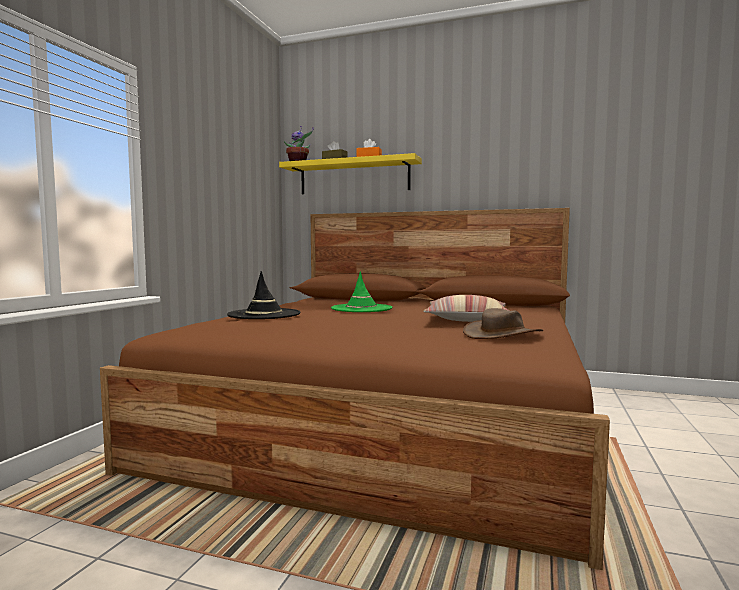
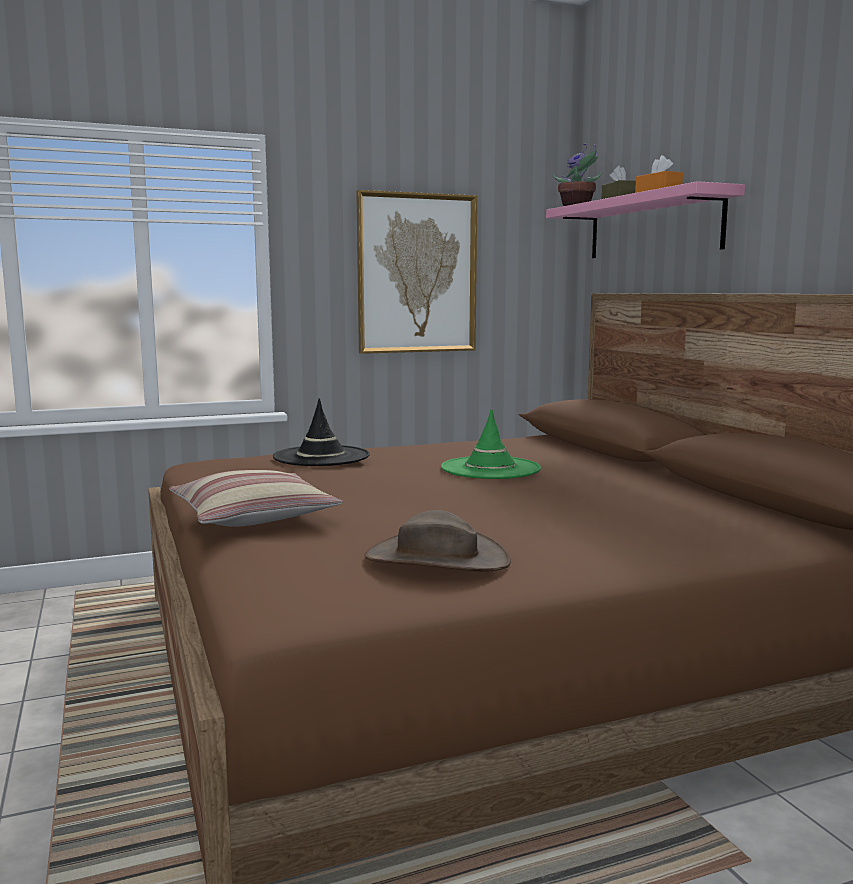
camera: 50 degrees right, 5 degrees up
yellow shelf [279,153,422,194] -> pink shelf [546,181,745,258]
pillow [423,295,510,322] -> pillow moved to [169,470,343,527]
none -> picture [356,190,477,354]

